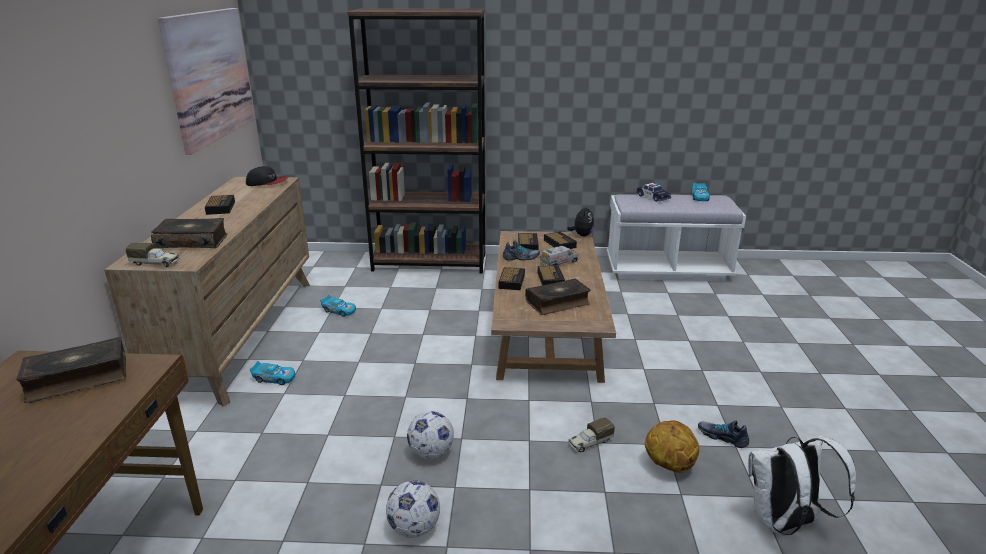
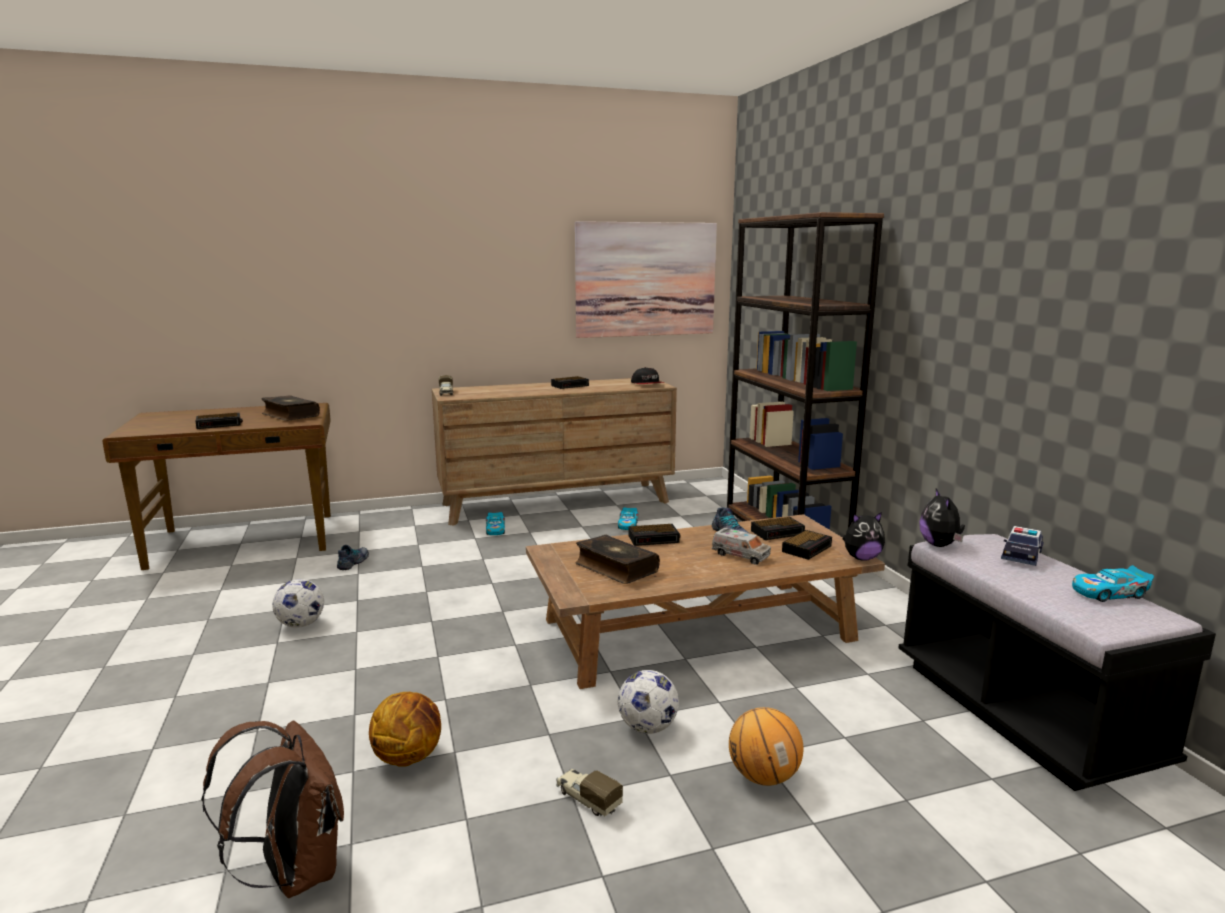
camera: 70 degrees right, 10 degrees down
book [151,218,228,248] -> none
football [407,411,454,459] -> football moved to [618,670,679,734]
alarm clock [538,265,565,286] -> alarm clock moved to [195,413,243,429]
toy truck [568,417,615,452] -> toy truck moved to [556,768,623,817]
white bench [607,194,746,281] -> black bench [898,534,1216,791]
shoe [698,420,749,448] -> shoe moved to [337,545,369,570]
white backpack [748,436,856,535] -> brown backpack [201,720,344,898]
none -> basketball [729,707,804,786]
none -> plush toy [919,489,965,547]

